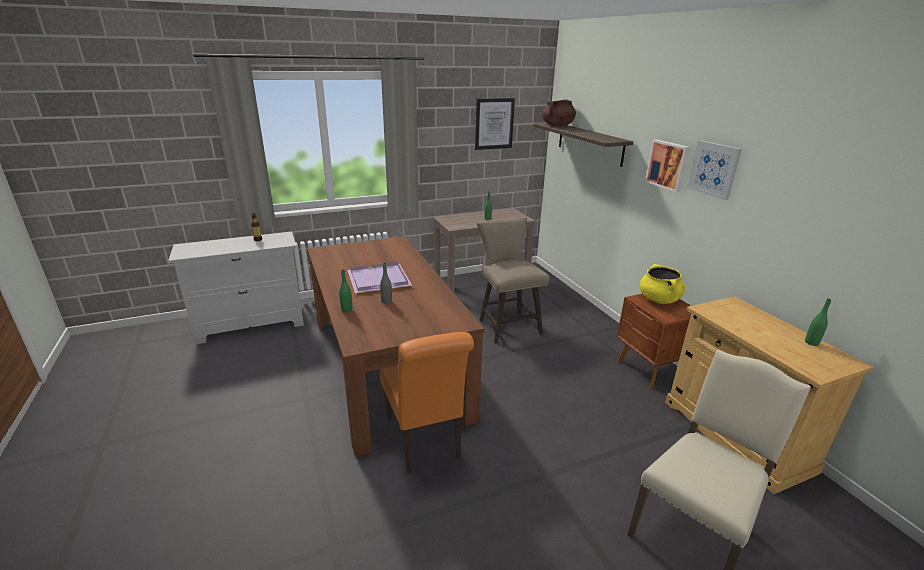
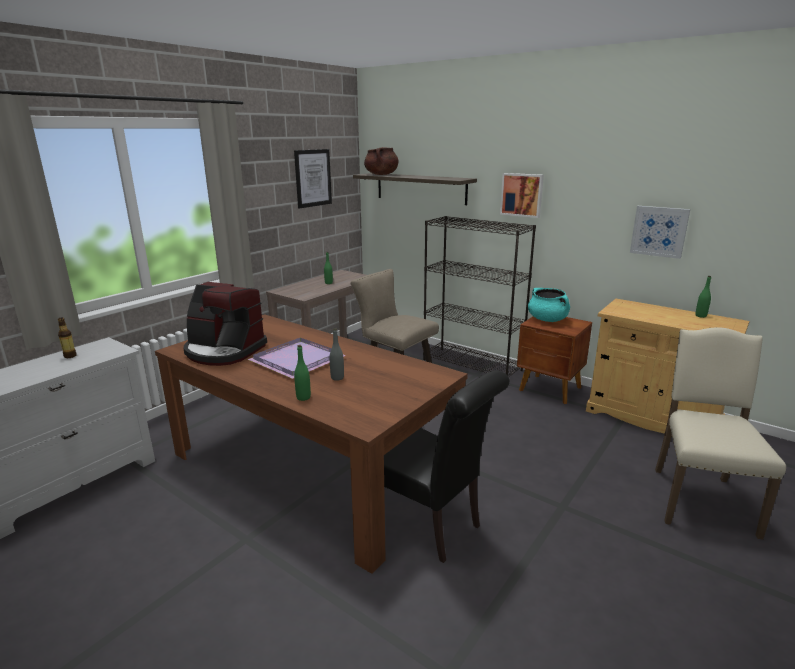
camera: 30 degrees left, 5 degrees down
orange chair [380,332,474,473] -> black chair [384,370,510,563]
yellow cooking pot [640,264,685,304] -> turquoise cooking pot [528,288,570,322]
picture [687,140,742,200] -> picture moved to [630,206,690,259]
none -> coffee machine [183,282,267,366]
none -> black bookcase [423,216,536,377]

